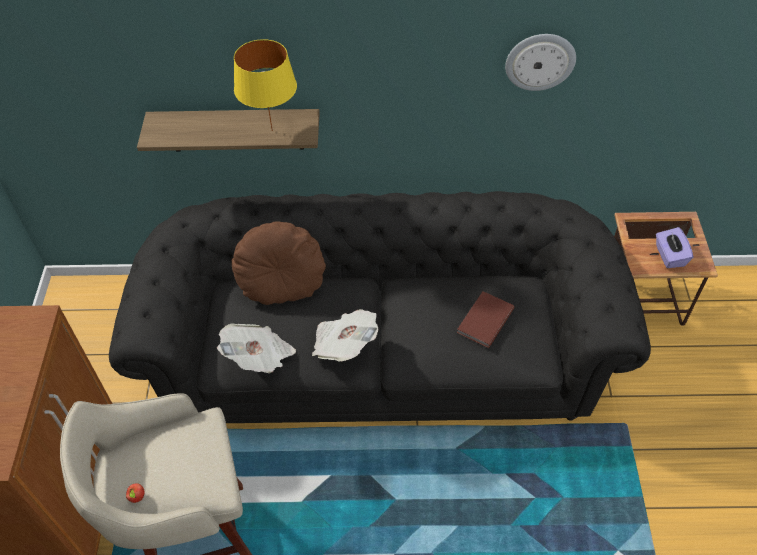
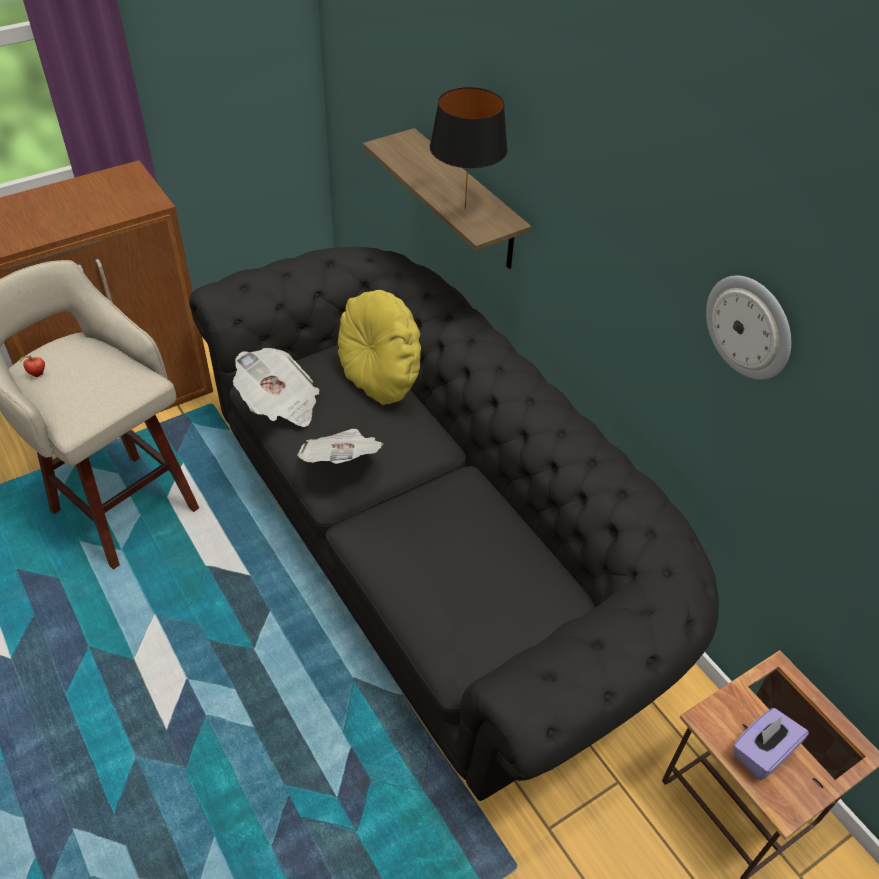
camera: 55 degrees right, 5 degrees down
brown pillow [232,221,326,305] -> yellow pillow [338,290,421,405]
yellow table lamp [234,39,297,131] -> black table lamp [430,87,508,209]
brown book [457,291,514,348] -> none

